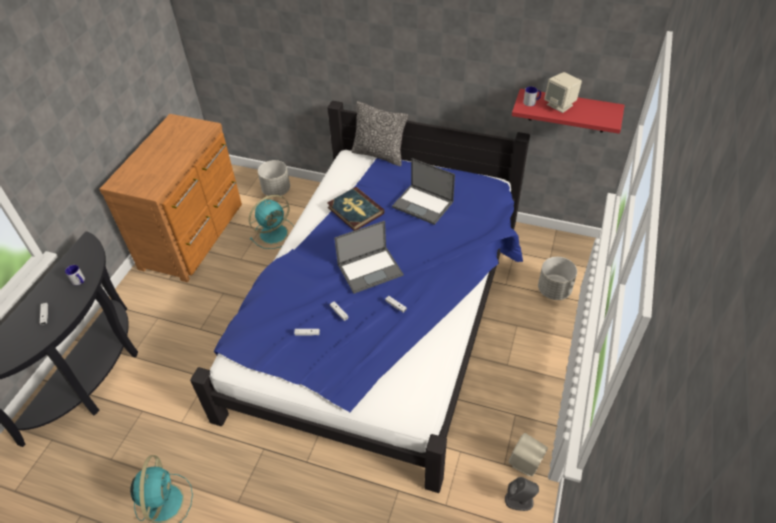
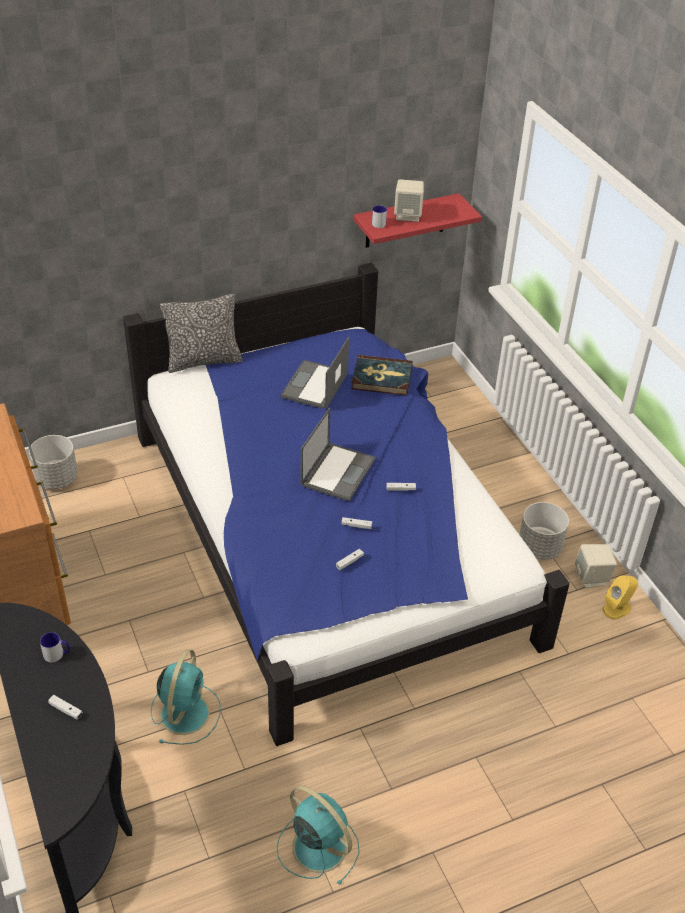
camera: 45 degrees left, 5 degrees down
turquoise fan [249,195,294,249] -> turquoise fan moved to [151,649,221,745]
book [327,187,385,231] -> book moved to [351,355,413,396]
laptop [392,158,455,225] -> laptop turned 120 degrees clockwise [280,337,349,410]
grey speaker [505,477,539,511] -> yellow speaker [602,575,638,620]
grey planter [538,257,577,300] -> grey planter moved to [519,502,569,559]

